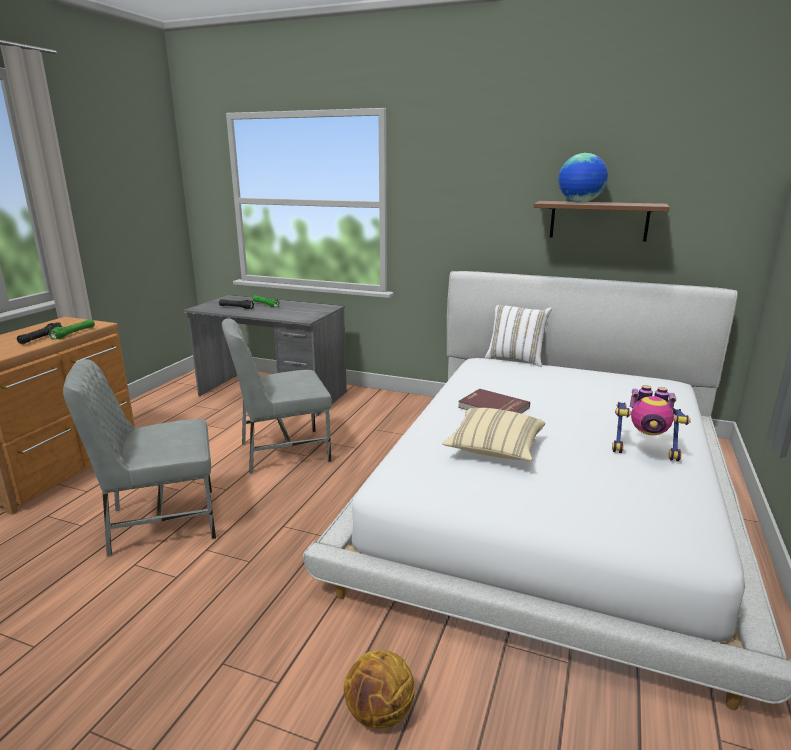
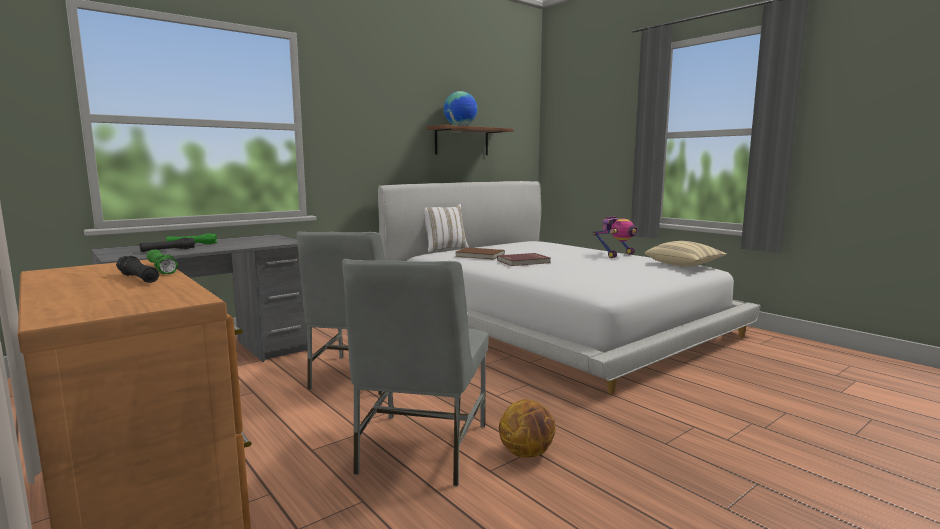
camera: 60 degrees left, 10 degrees down
basketball [344,650,415,728] -> basketball moved to [499,399,555,458]
beige pillow [442,408,545,461] -> beige pillow moved to [645,241,727,266]
none -> brown book [455,247,505,259]

